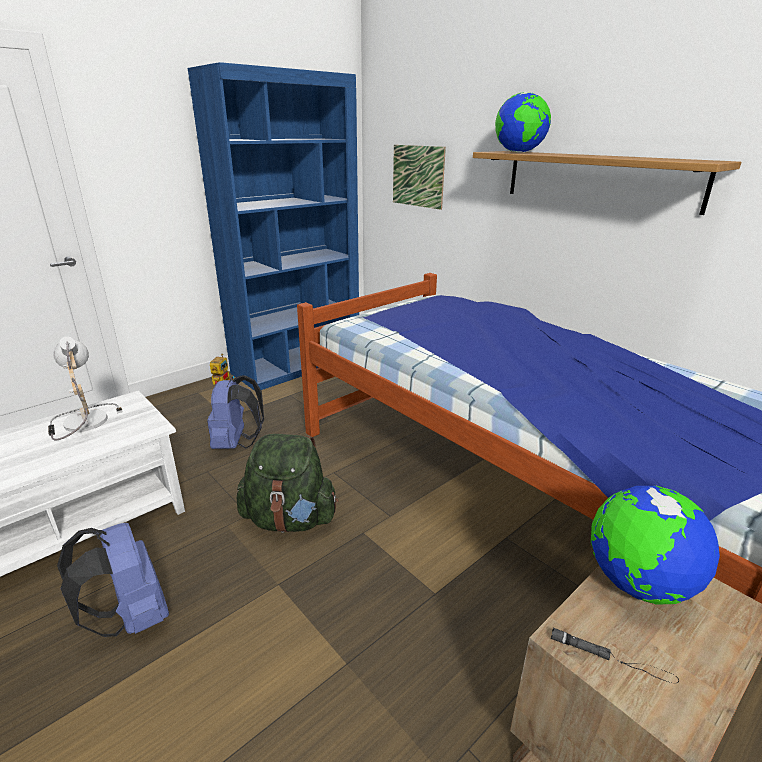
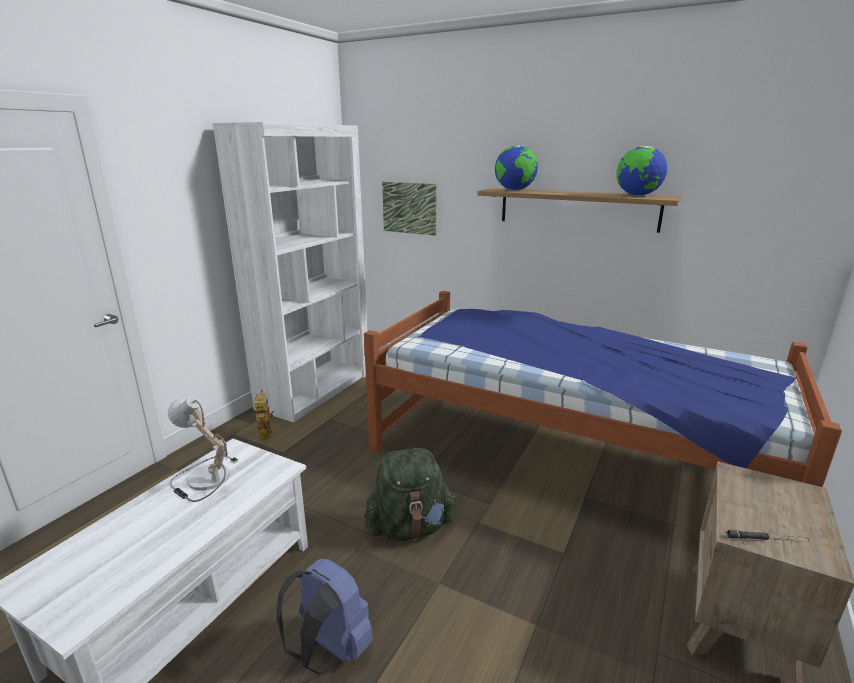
camera: 20 degrees left, 5 degrees down
blue bookcase [188,62,359,391] -> white bookcase [213,122,367,423]
blue backpack [207,375,264,449] -> none
globe [591,486,720,605] -> globe moved to [616,146,667,196]

